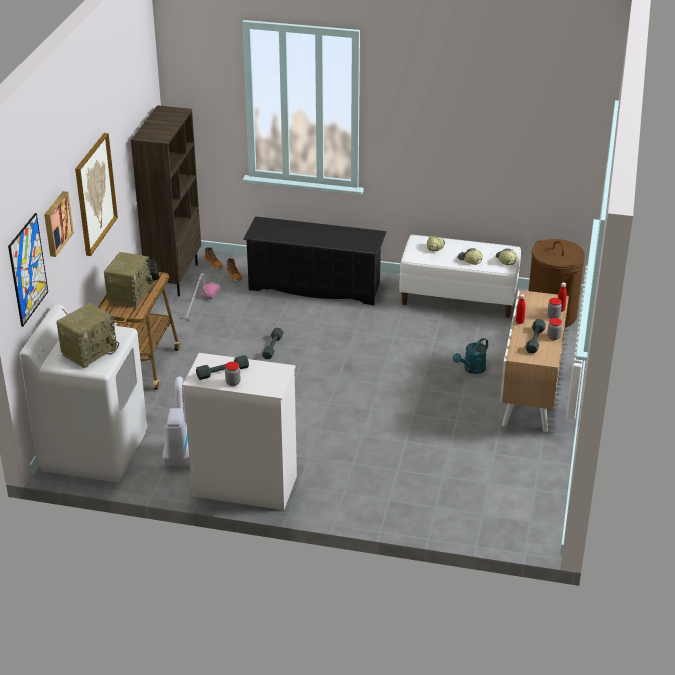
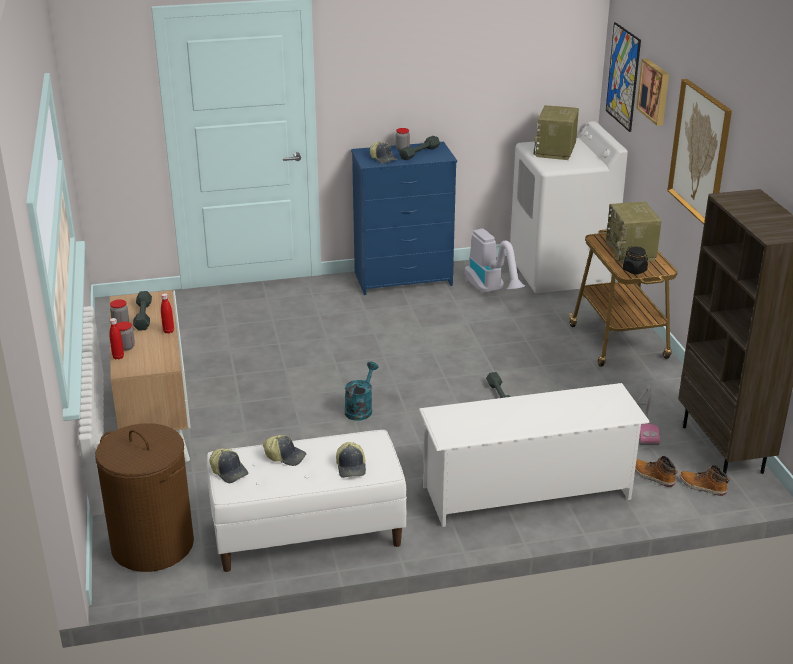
camera: 155 degrees right, 5 degrees down
white dresser [182,353,297,510] -> blue dresser [351,142,457,295]
black shoe rack [243,216,386,305] -> white shoe rack [419,383,650,527]
turquoise watering can [453,338,488,374] -> turquoise watering can moved to [345,362,378,421]
none -> cap [370,142,397,164]

